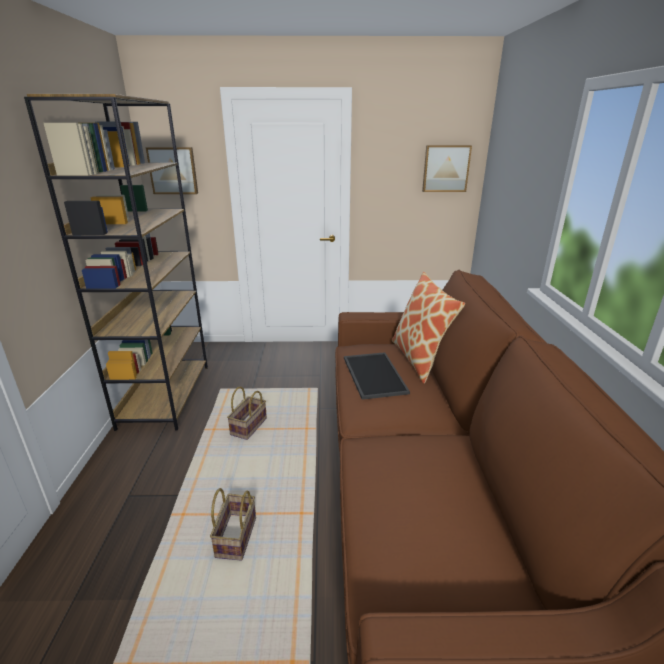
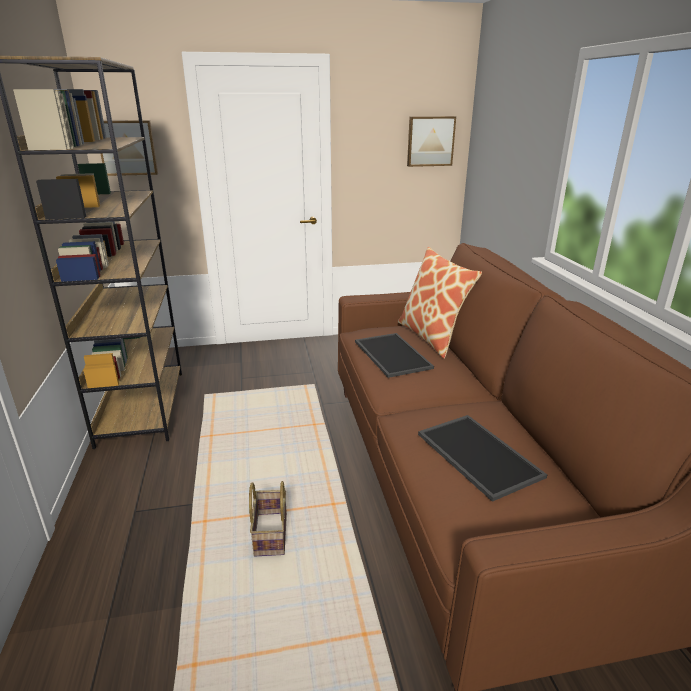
camera: 10 degrees left, 0 degrees up
basket [227,387,267,440] -> none
none -> tray [418,415,547,502]

